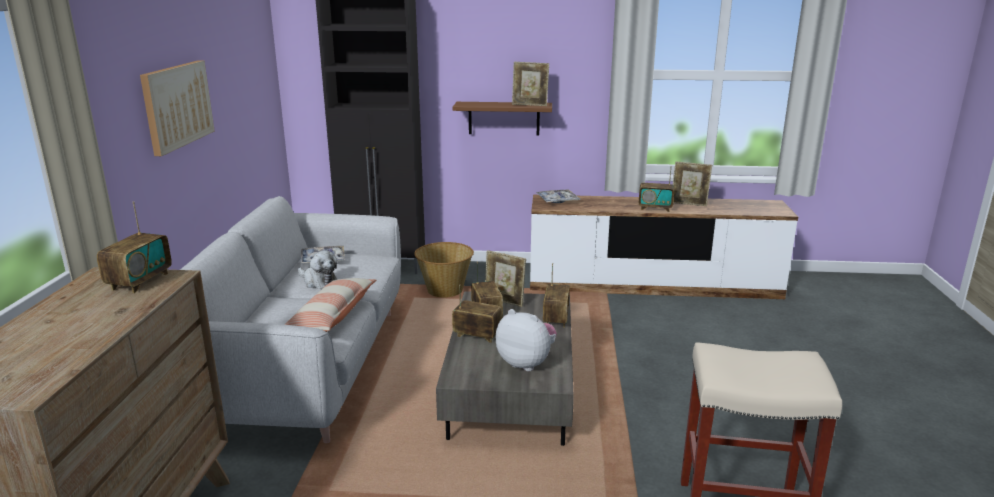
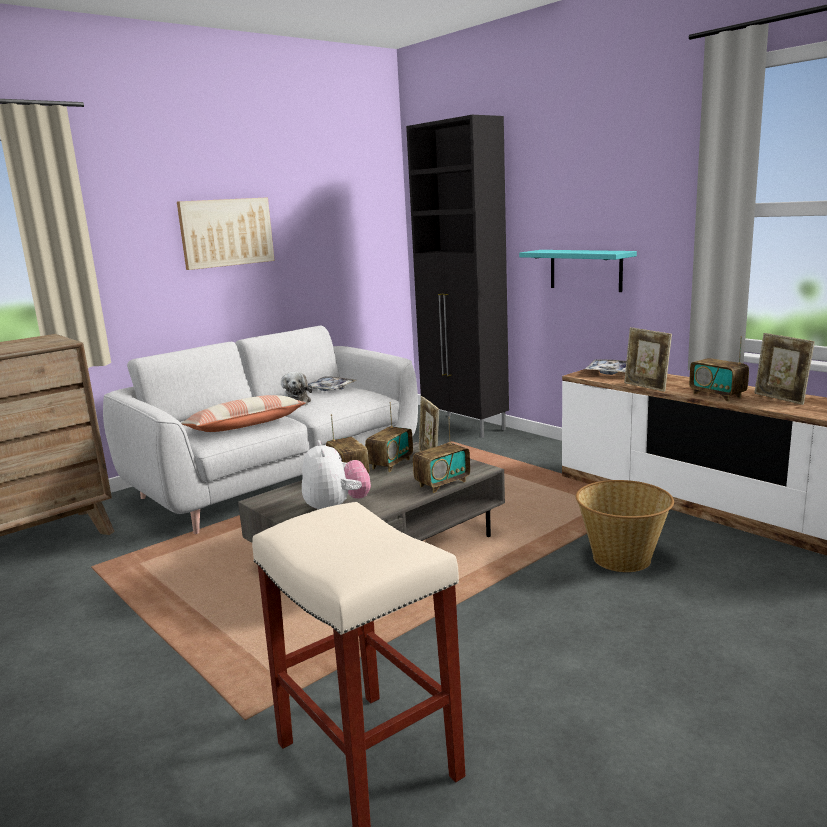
camera: 45 degrees right, 5 degrees down
radio [97,201,172,293] -> none
basket [414,242,474,297] -> basket moved to [576,480,674,572]
brown shelf [453,102,552,135] -> turquoise shelf [519,250,637,292]
picture frame [512,62,549,106] -> picture frame moved to [624,327,672,392]

